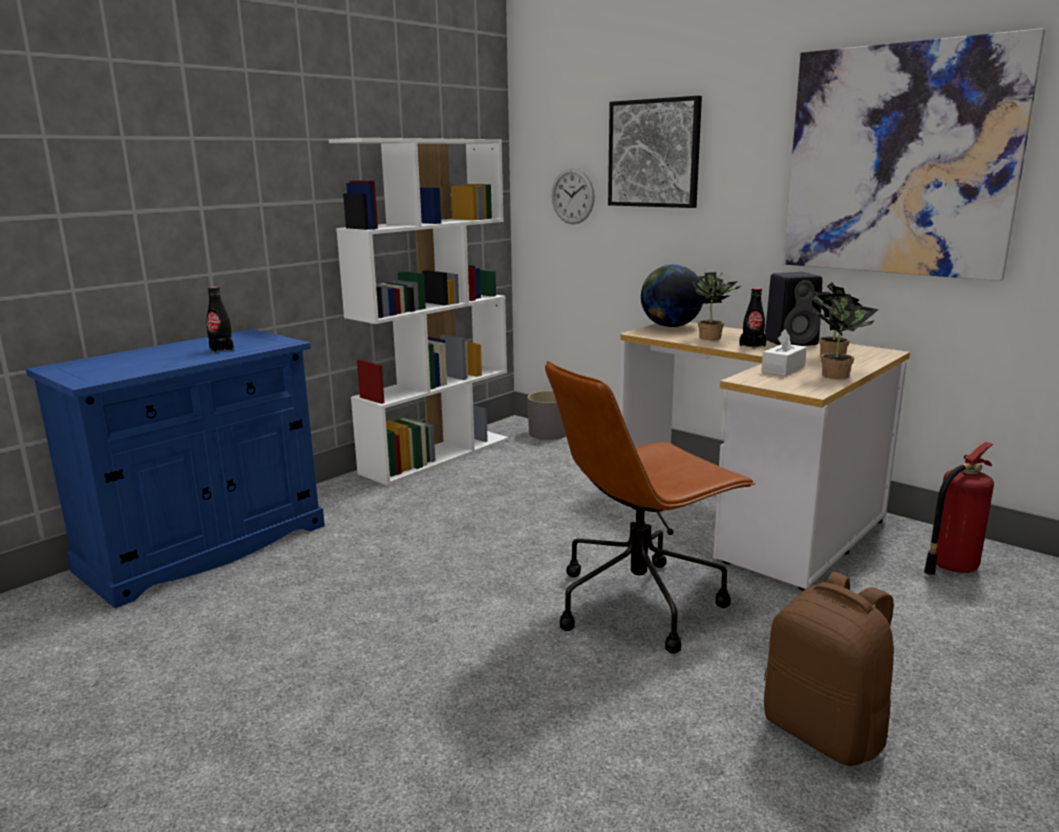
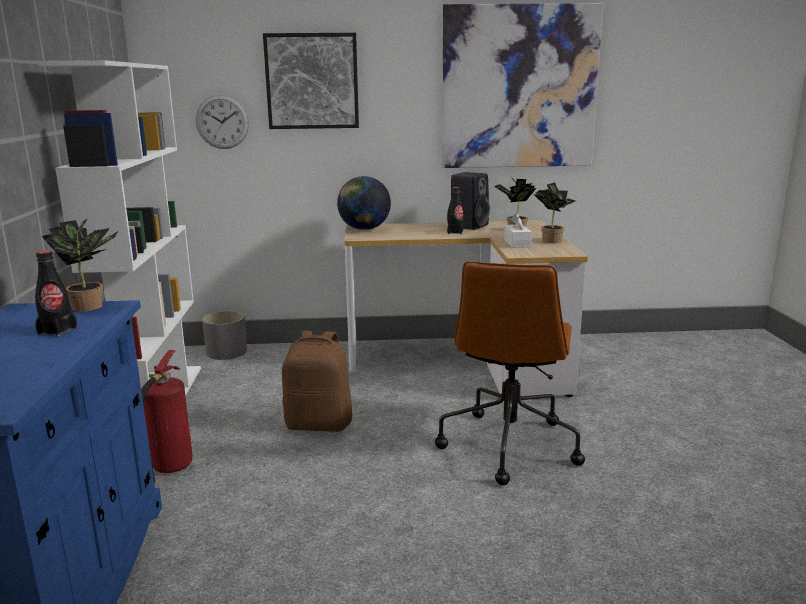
camera: 45 degrees left, 0 degrees up
potted plant [692,272,742,340] -> potted plant moved to [42,219,118,312]
brown backpack [764,572,894,766] -> brown backpack moved to [282,331,352,432]
fire extinguisher [924,442,994,575] -> fire extinguisher moved to [141,350,193,483]

